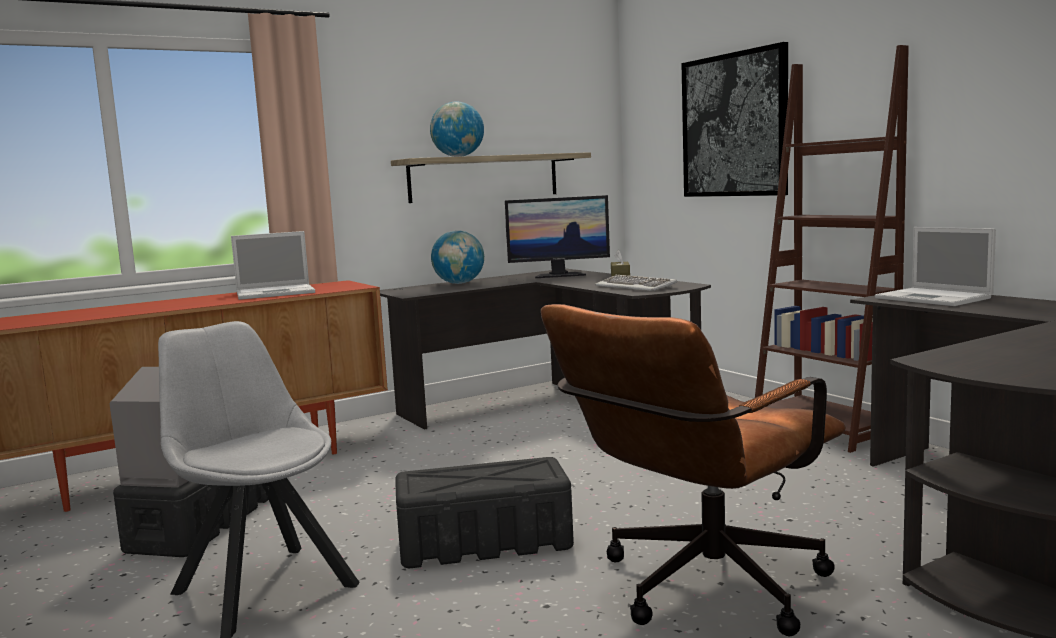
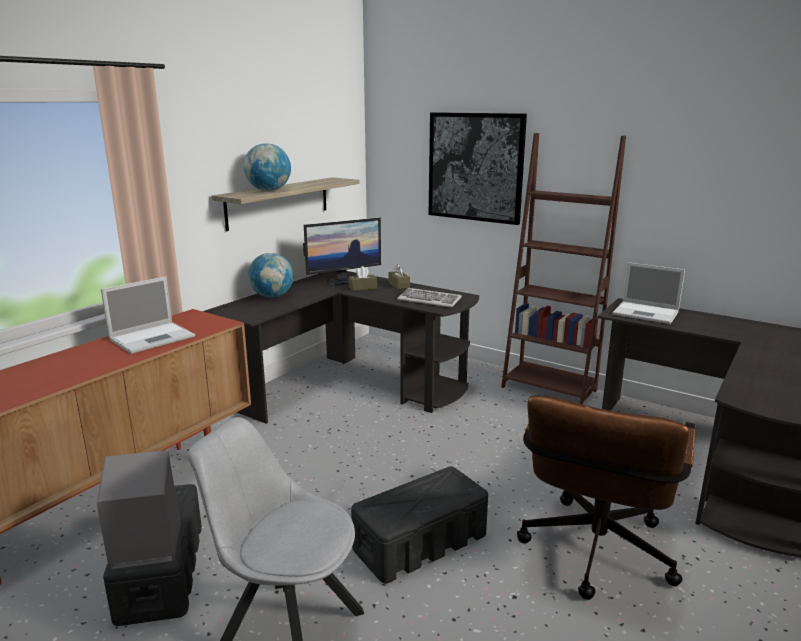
camera: 25 degrees left, 10 degrees up
none -> brown tissue box [349,266,377,291]

